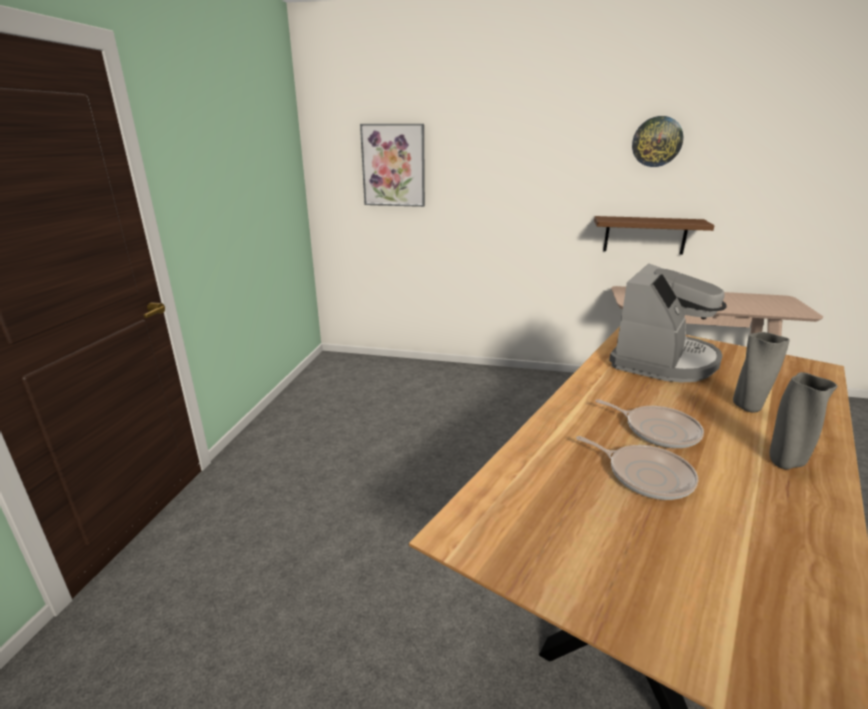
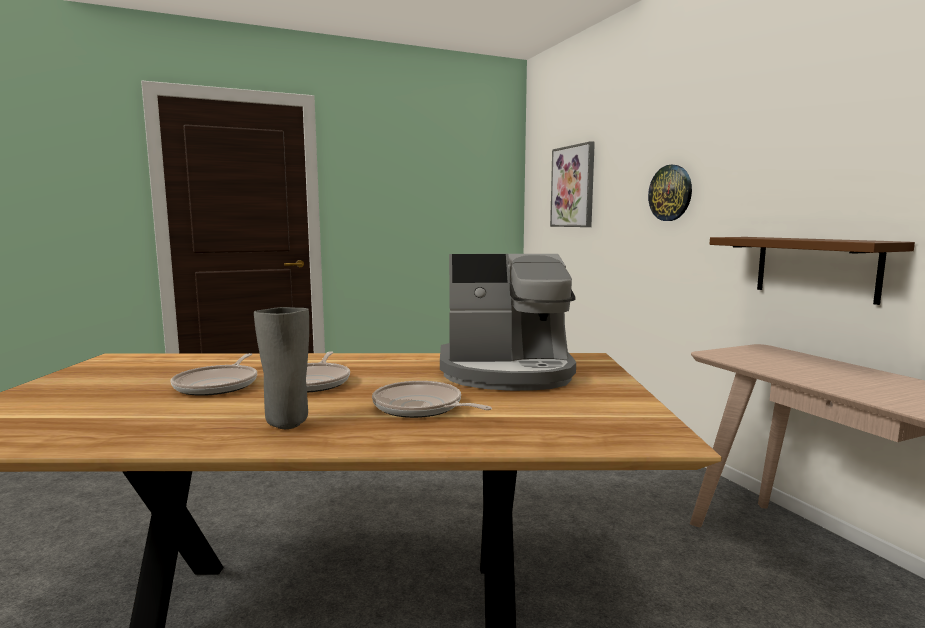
camera: 55 degrees right, 15 degrees down
wall clock [632,116,683,167] -> wall clock moved to [648,165,692,221]
grey vase [733,332,790,413] -> frying pan [372,381,492,418]

